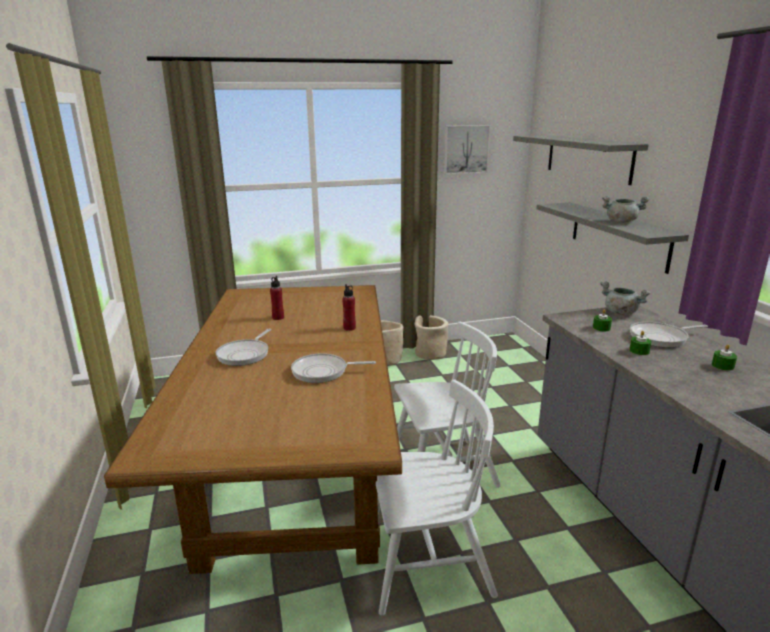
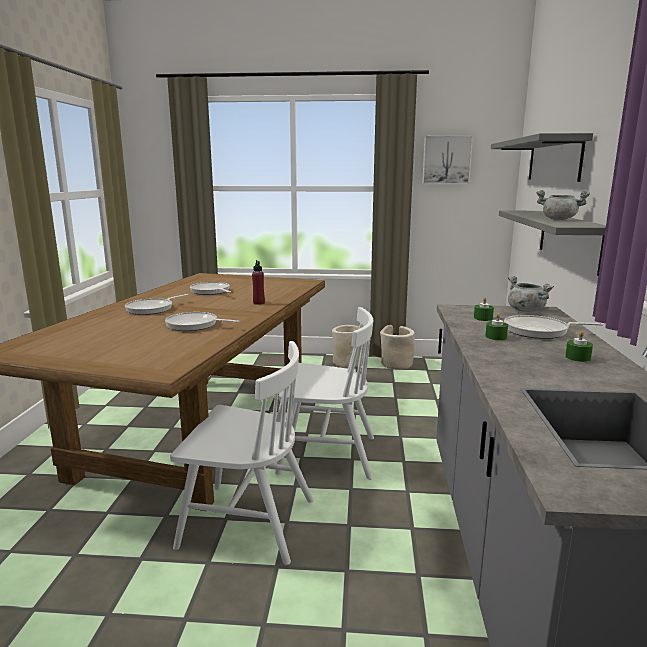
camera: 20 degrees right, 5 degrees down
red bottle [270,276,284,320] -> frying pan [190,282,231,295]

